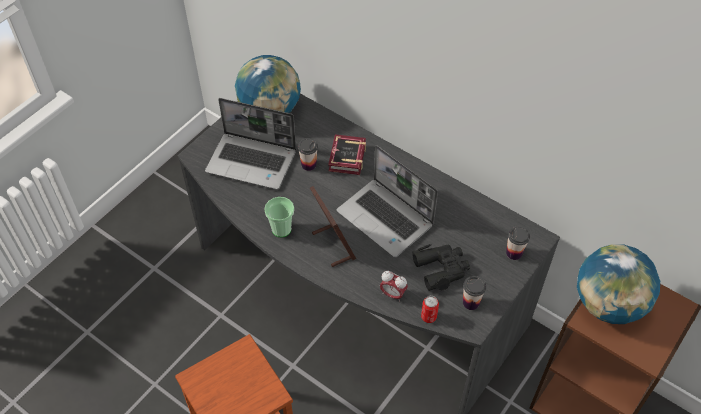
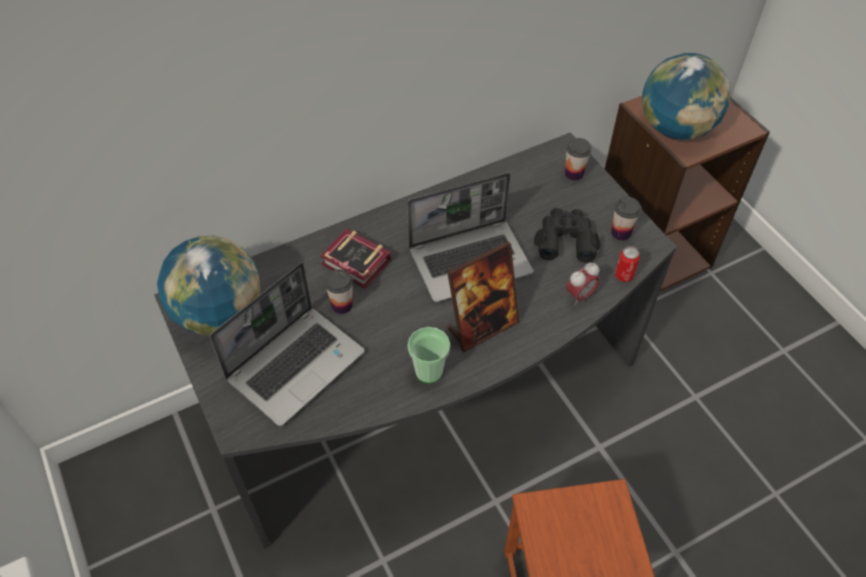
camera: 65 degrees left, 0 degrees up
picture frame [310,186,356,267] -> picture frame turned 150 degrees clockwise [447,241,520,353]

